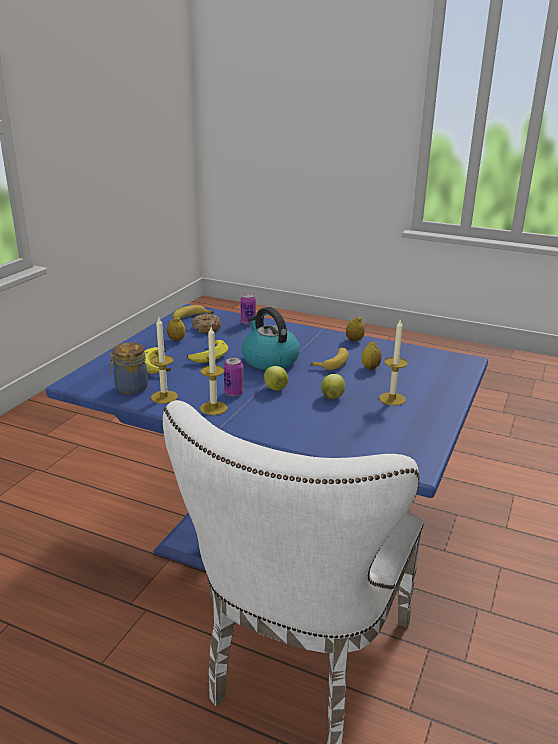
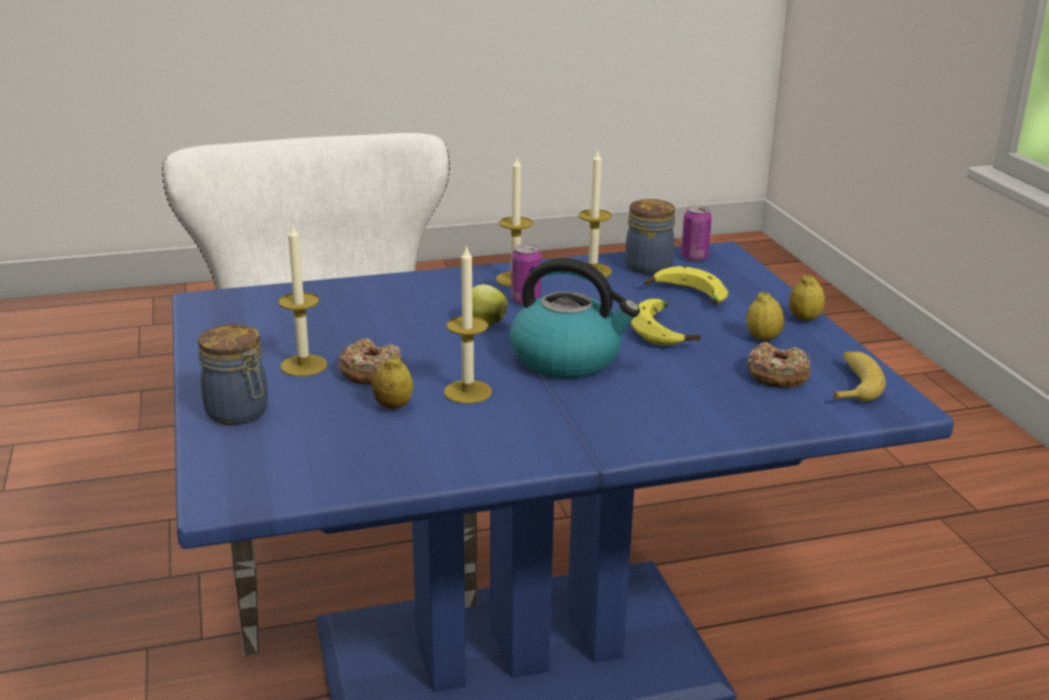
camera: 140 degrees right, 0 degrees up
can [240,293,256,325] -> can moved to [681,205,712,261]
banana [310,347,349,370] -> candle [444,245,492,404]
apple [321,374,345,399] -> none
lemon [346,316,365,342] -> lemon moved to [789,275,825,321]
none -> jar [198,324,268,425]
none -> donut [338,339,402,385]

